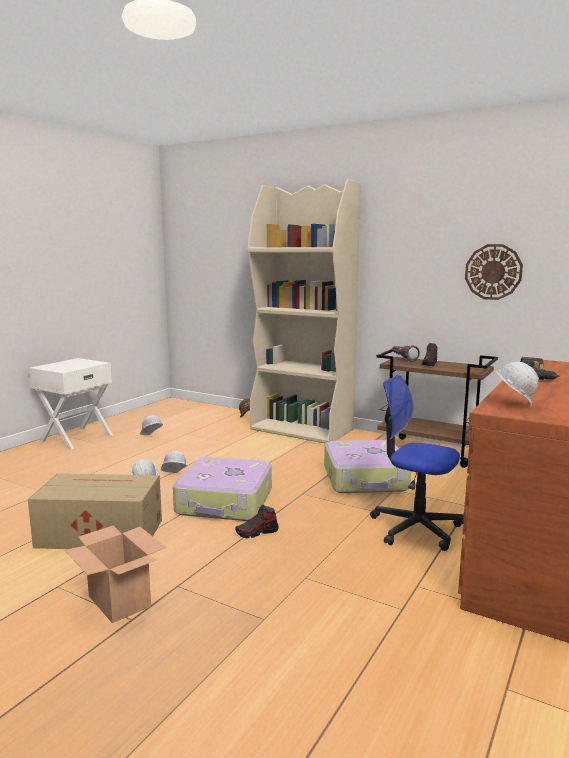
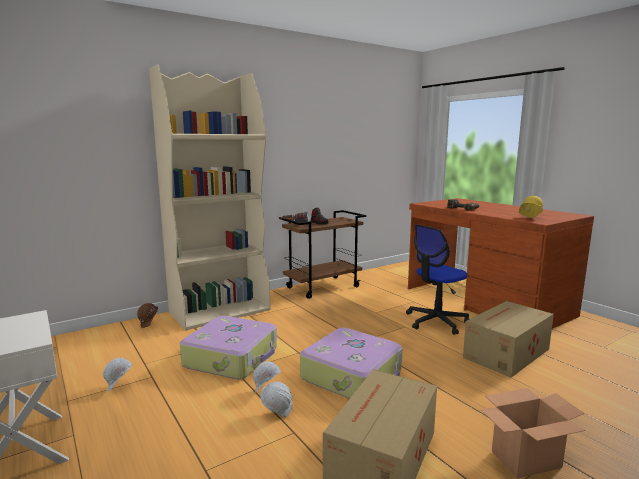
camera: 65 degrees left, 0 degrees up
shoe [235,505,279,538] -> none
suitcase [324,440,411,493] -> suitcase moved to [180,316,277,379]
wall clock [465,244,523,300] -> none
white hard hat [496,362,539,406] -> yellow hard hat [519,196,543,218]
none -> cardboard box [463,301,554,378]

